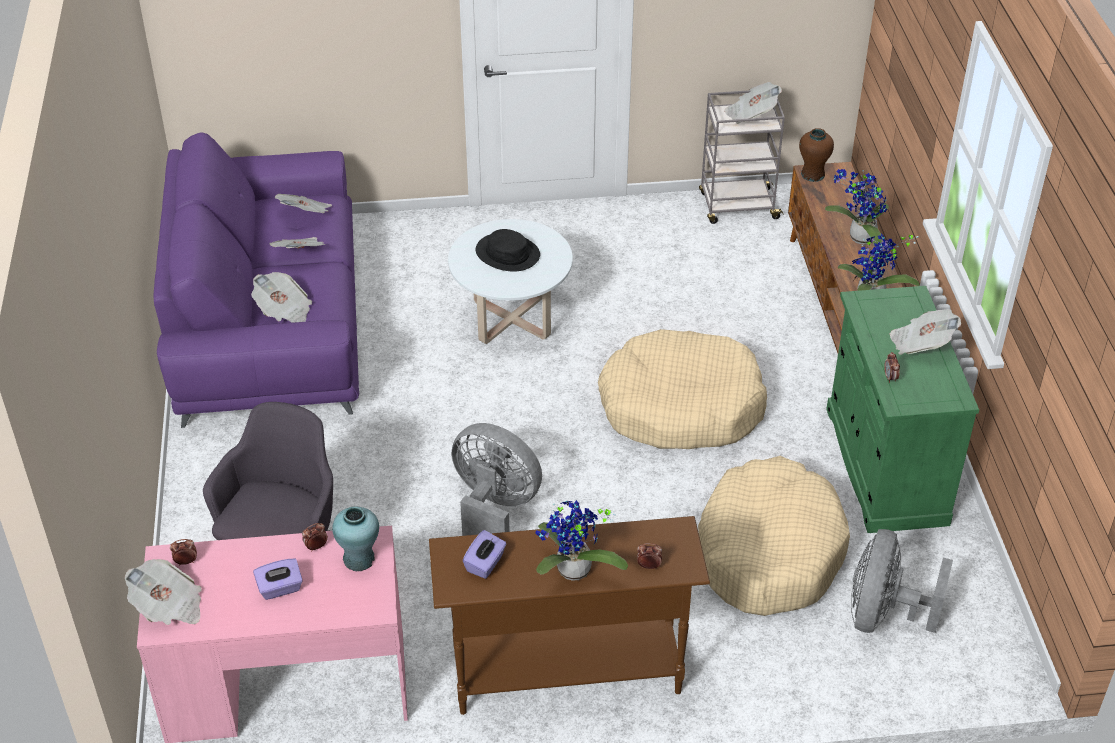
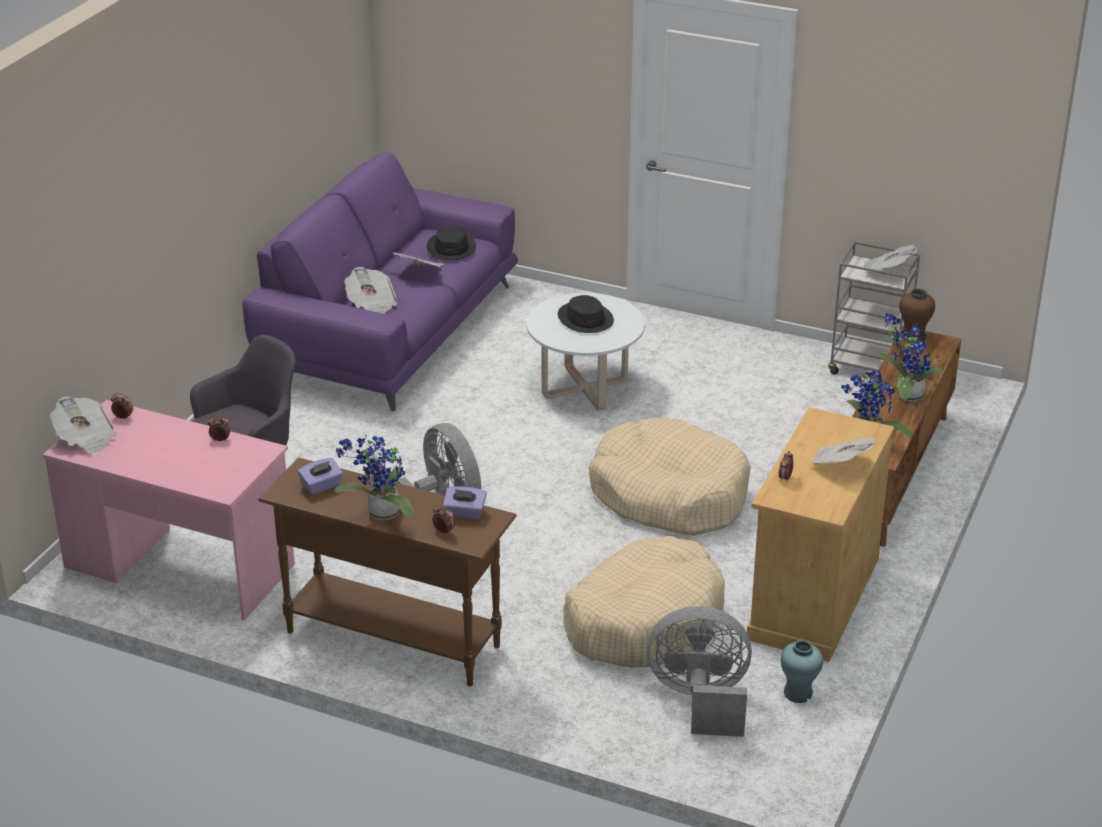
camera: 30 degrees right, 10 degrees down
purple tissue box [253,559,303,600] -> purple tissue box moved to [443,486,487,520]
newspaper [275,194,332,213] -> black hat [426,226,476,260]
turquoise vase [332,506,379,572] -> turquoise vase moved to [781,640,823,703]
green cabinet [826,286,979,533] -> beige cabinet [747,407,894,662]
grey fan [851,529,953,633] -> grey fan turned 45 degrees clockwise [647,606,752,737]

